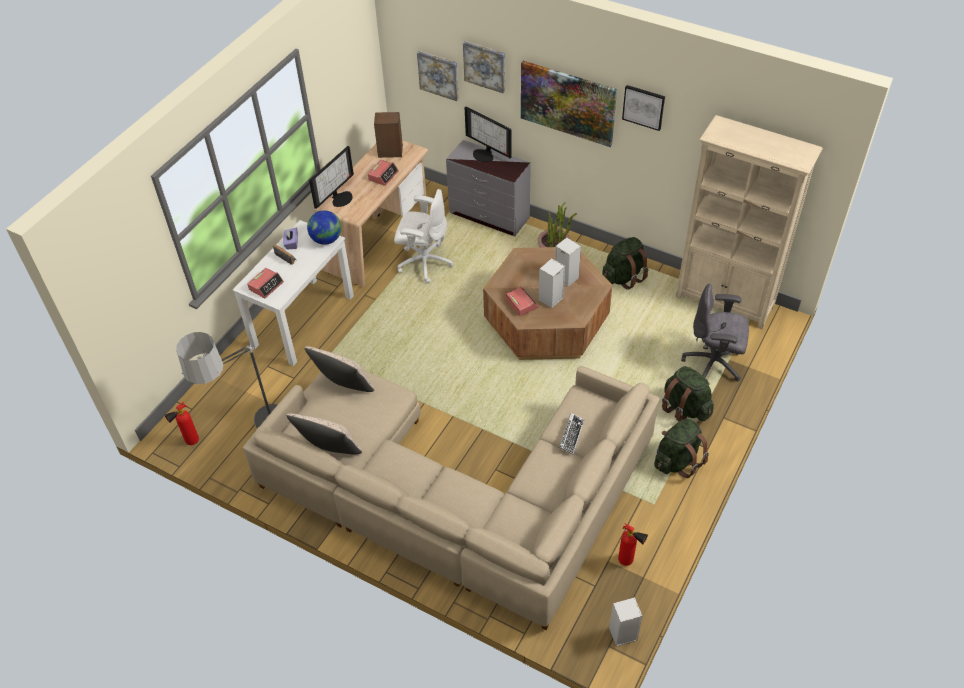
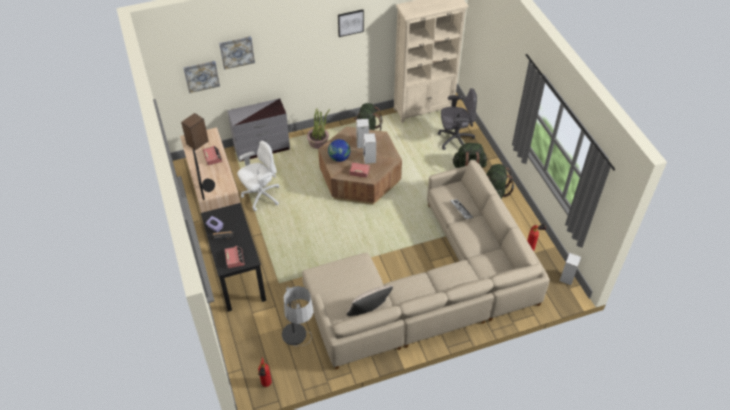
camera: 50 degrees left, 0 degrees up
white desk [233,220,354,366] -> black desk [201,203,266,312]
beige pillow [304,346,374,392] -> none
globe [307,210,342,245] -> globe moved to [328,139,350,162]
monitor [465,107,512,162] -> none
picture [521,61,617,147] -> none
grey office chair [681,284,749,382] -> grey office chair turned 150 degrees counterclockwise [438,88,477,150]

